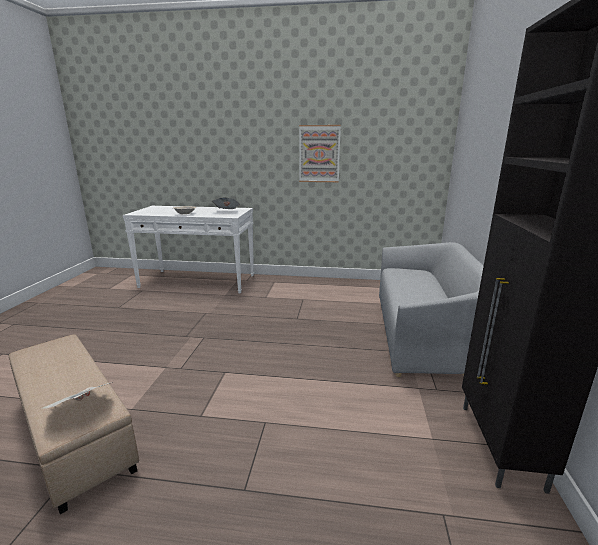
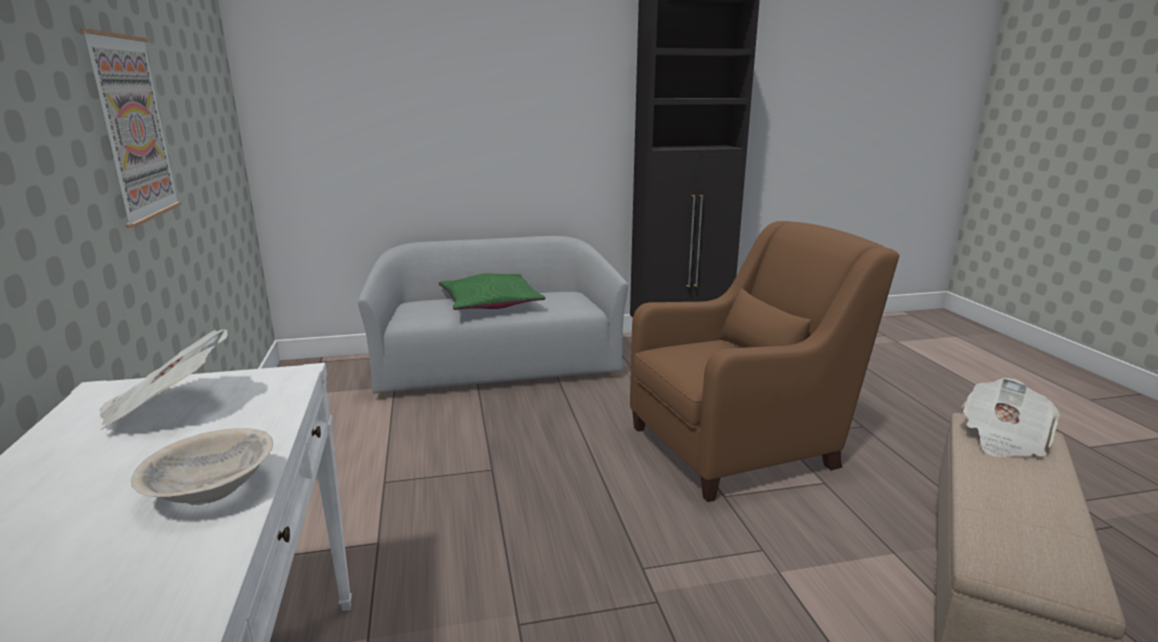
camera: 110 degrees left, 0 degrees up
none -> green pillow [439,274,545,310]
none -> brown armchair [630,221,899,502]

